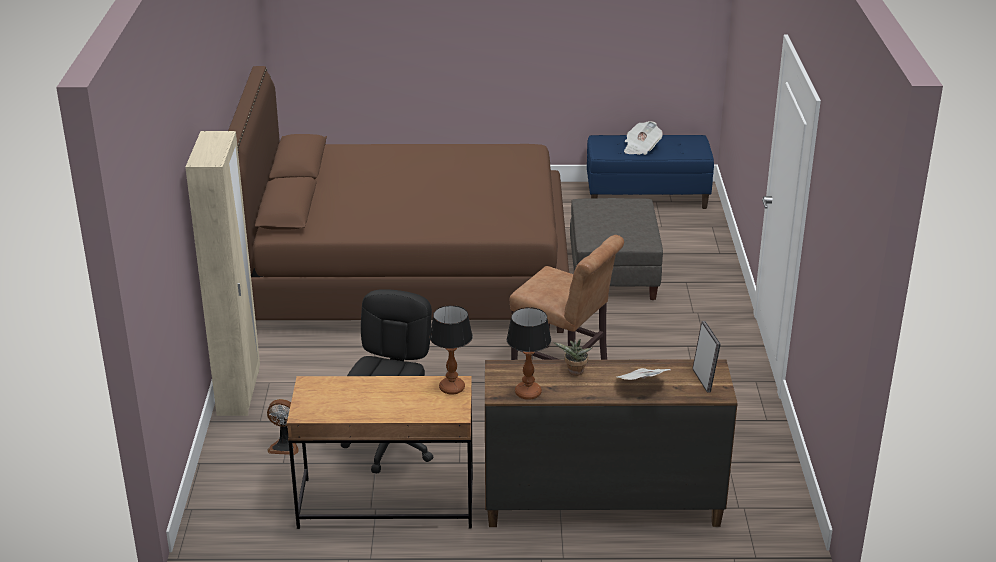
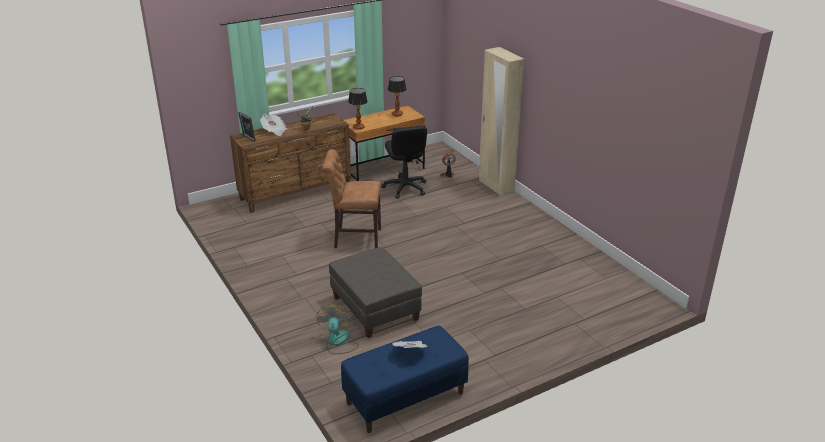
camera: 150 degrees right, 0 degrees up
brown bed [228,66,569,333] -> none
table lamp [507,307,551,400] -> table lamp moved to [388,76,406,117]
none -> fan [316,305,359,354]

